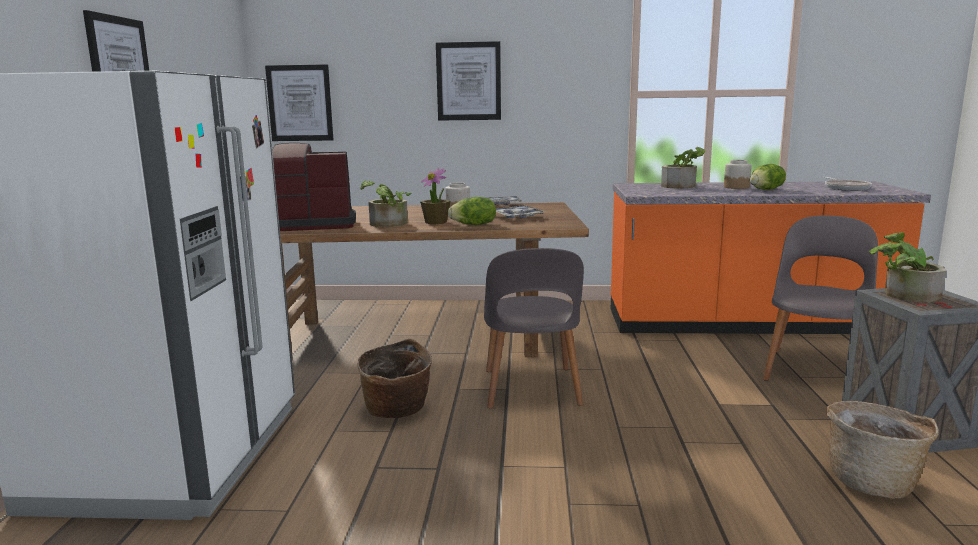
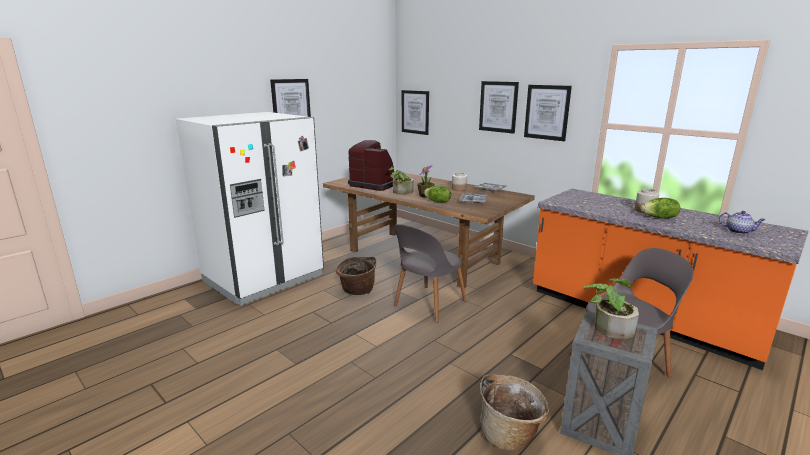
camera: 40 degrees right, 5 degrees up
potted plant [661,147,705,189] -> none
frying pan [823,177,872,191] -> teapot [719,211,765,234]
none -> picture [524,85,572,141]

